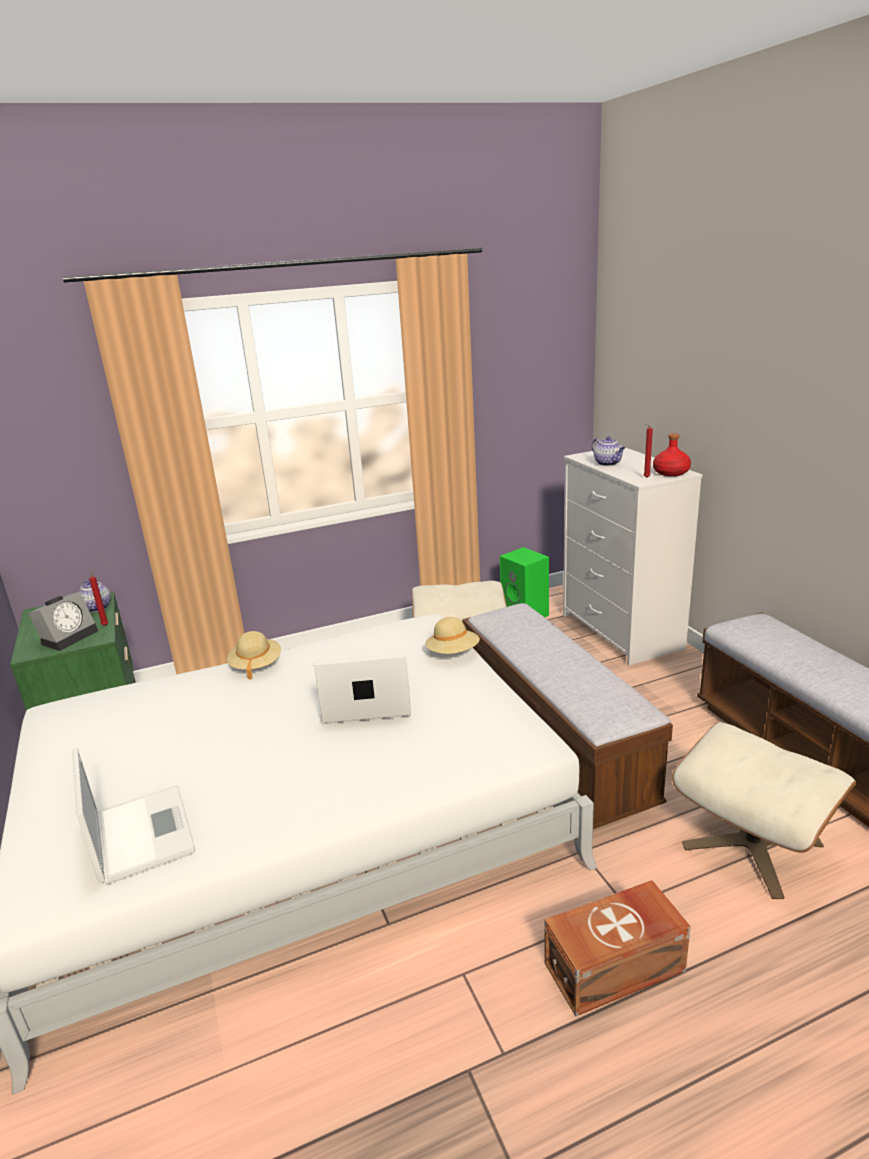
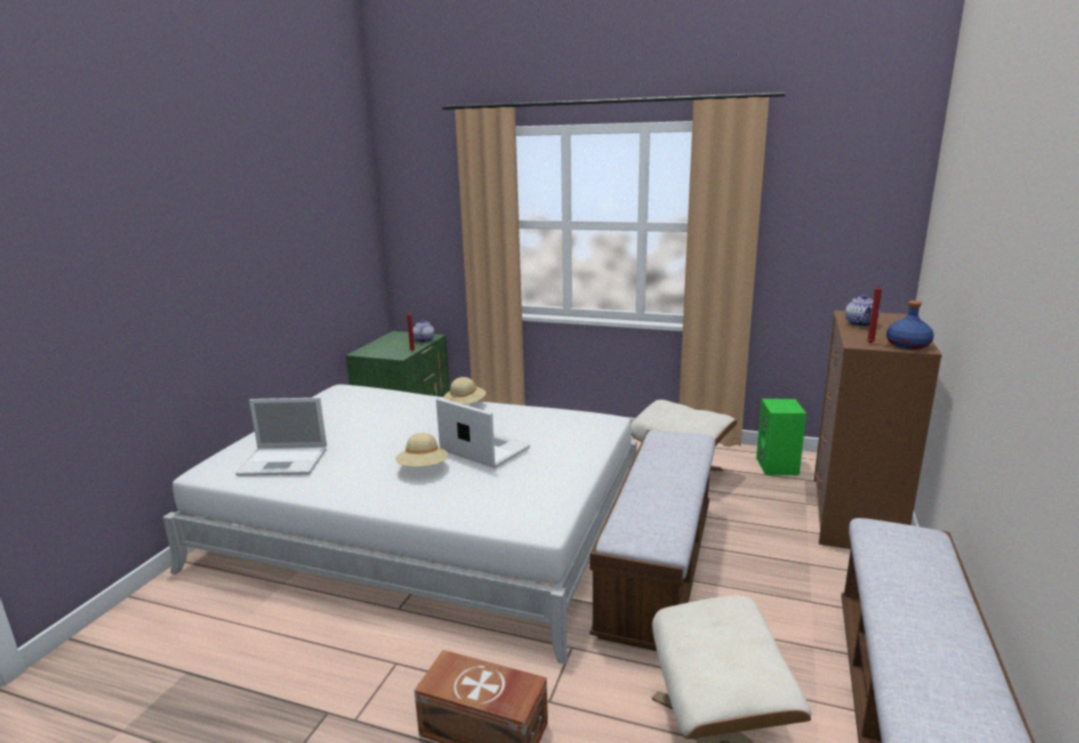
camera: 40 degrees right, 5 degrees down
alarm clock [29,592,98,651] -> none
laptop [72,748,195,885] -> laptop turned 75 degrees clockwise [235,397,327,476]
beige hat [425,617,480,654] -> beige hat moved to [396,433,448,467]
white dresser [563,448,702,666] -> brown dresser [814,310,942,549]
red bottle [653,433,691,476] -> blue bottle [886,300,934,349]

